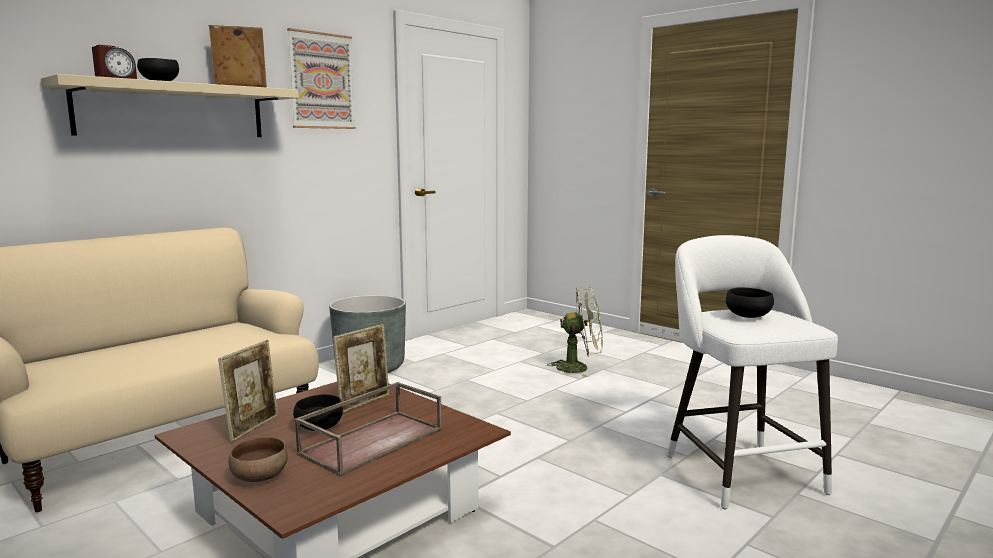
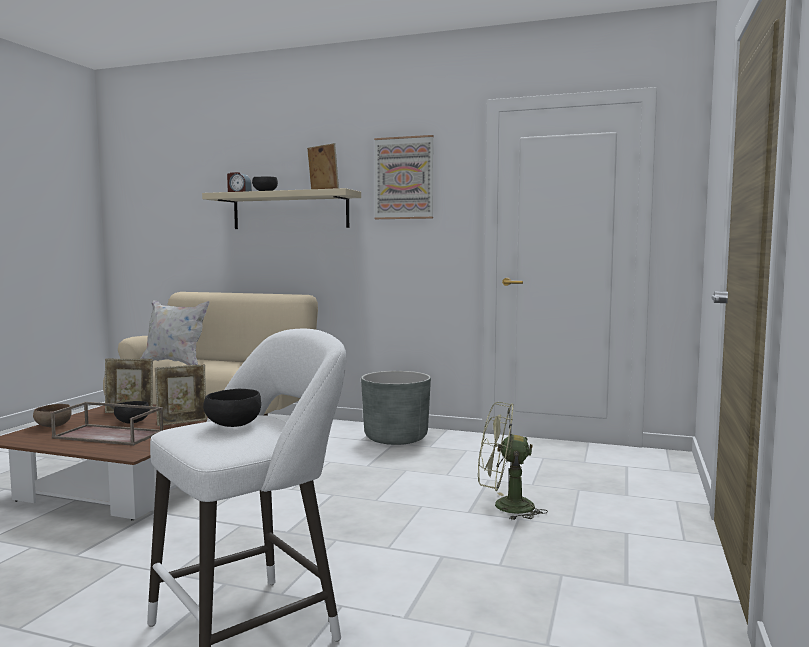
camera: 65 degrees right, 5 degrees down
picture frame [333,324,389,413] -> picture frame turned 45 degrees counterclockwise [155,364,207,426]
green fan [547,287,603,377] -> green fan turned 120 degrees clockwise [478,402,548,520]
none -> white pillow [140,300,210,365]

